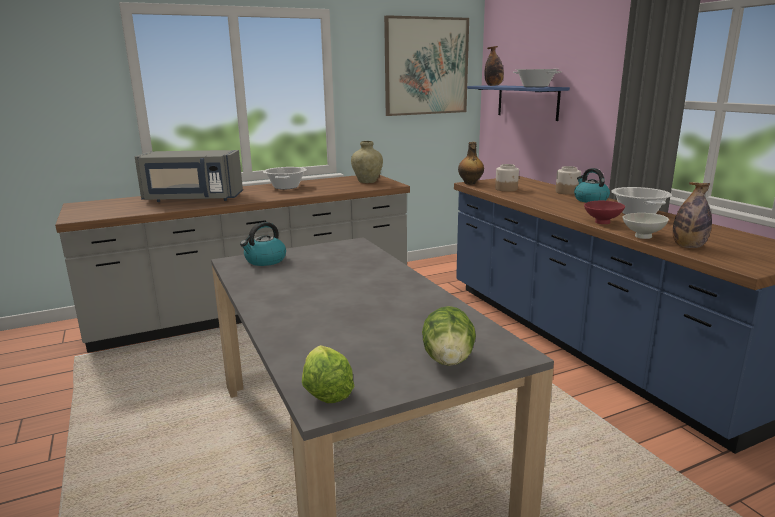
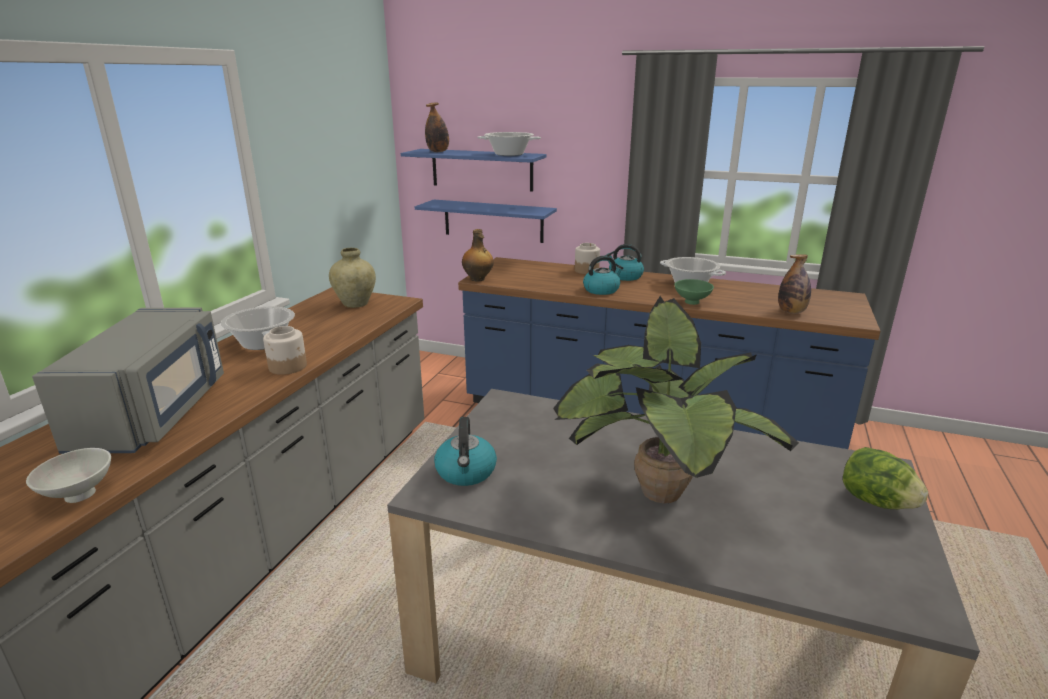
camera: 45 degrees left, 5 degrees up
grey microwave [135,150,243,202] -> grey microwave turned 45 degrees counterclockwise [32,308,224,454]
lettuce [302,345,354,403] -> none
picture [384,15,469,116] -> none
jar [495,164,519,192] -> jar moved to [263,326,307,375]
red bowl [584,201,625,224] -> green bowl [674,279,714,305]
white bowl [623,213,669,239] -> white bowl moved to [26,448,111,503]
none -> blue shelf [415,200,557,243]
none -> potted plant [553,296,799,503]
none -> kettle [583,256,623,295]

